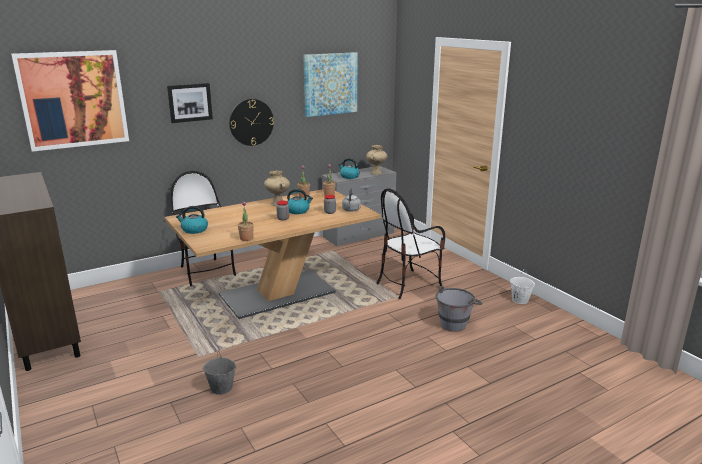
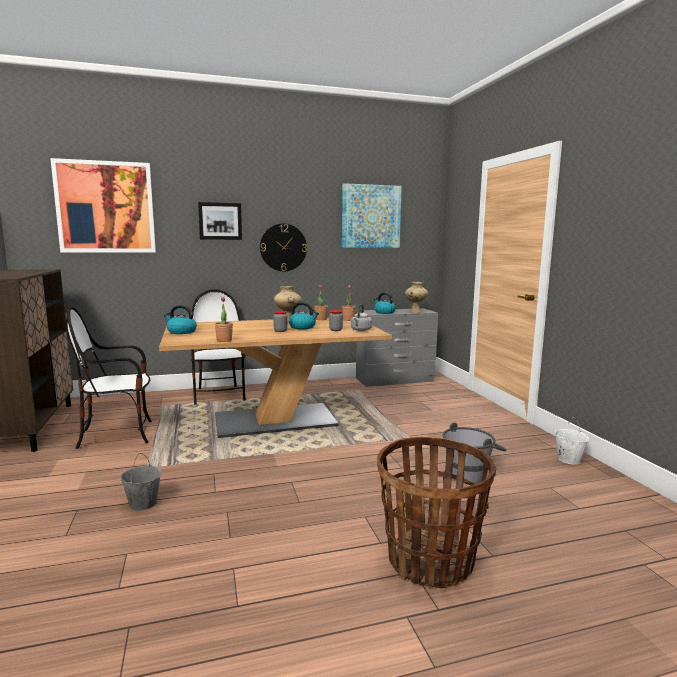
camera: 15 degrees right, 10 degrees down
chair [376,188,445,299] -> chair moved to [65,306,152,449]
none -> basket [377,437,496,588]

